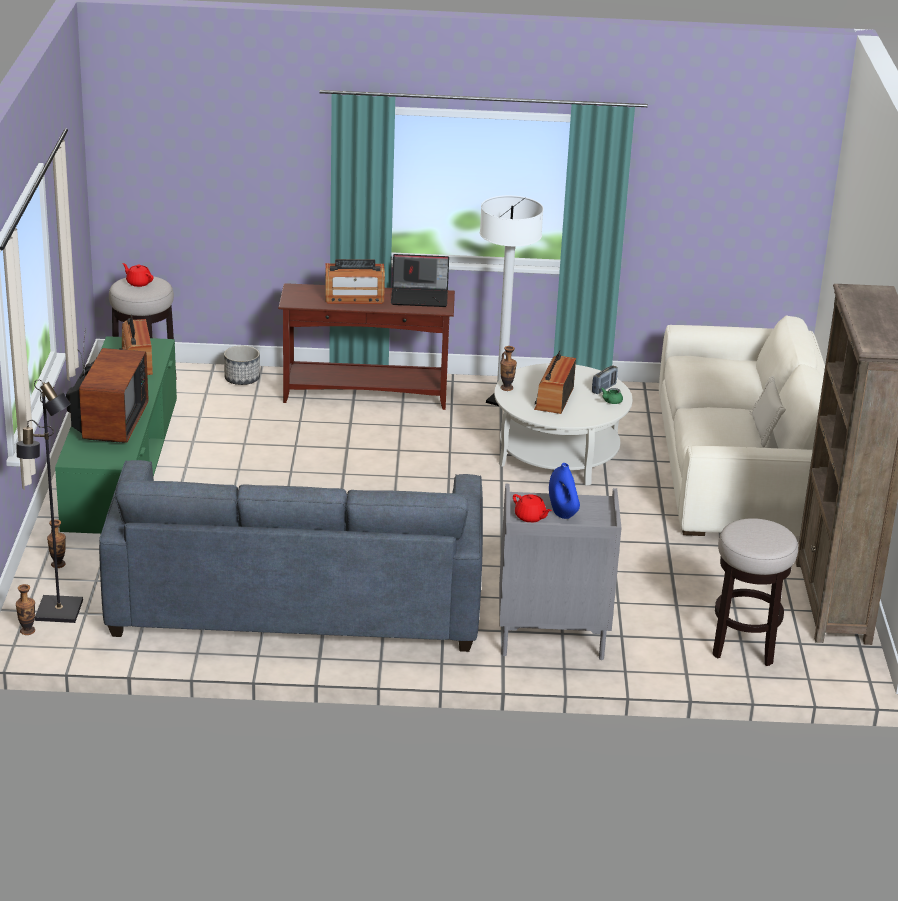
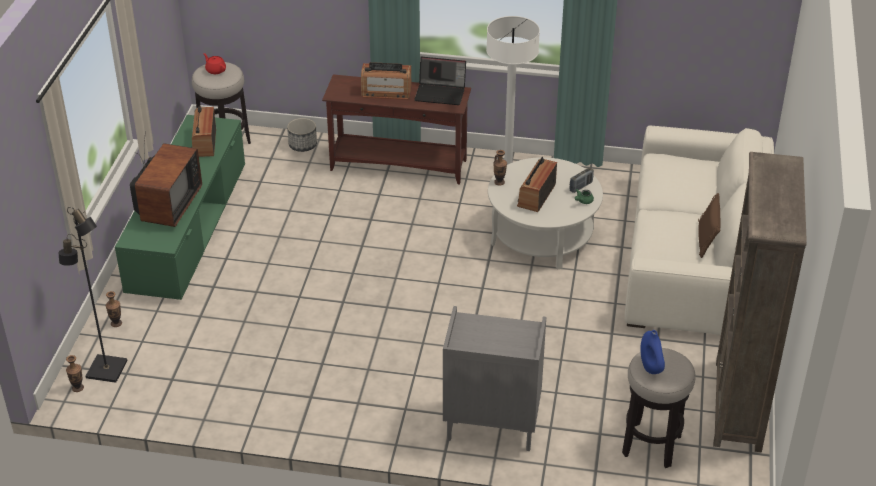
camera: 10 degrees right, 10 degrees up
grey sofa [99,460,483,652] -> none
red teapot [513,494,552,522] -> none
blue vase [549,463,580,519] -> blue vase moved to [640,330,665,374]
white pillow [750,376,786,447] -> brown pillow [698,193,720,258]

